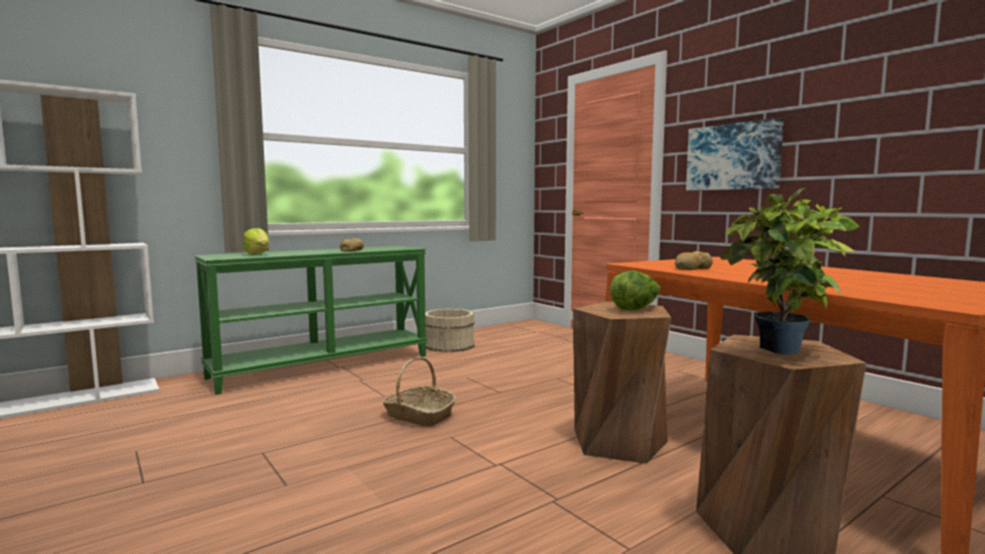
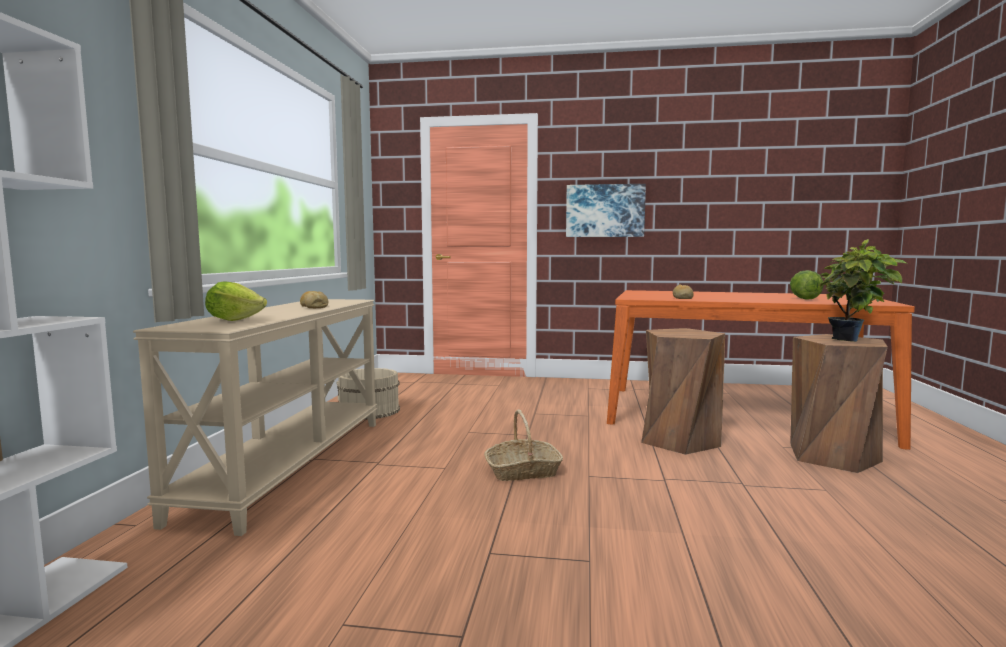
camera: 45 degrees left, 0 degrees up
green console table [194,246,428,395] -> beige console table [133,299,377,536]
lettuce [610,270,660,310] -> lettuce moved to [790,270,824,300]

